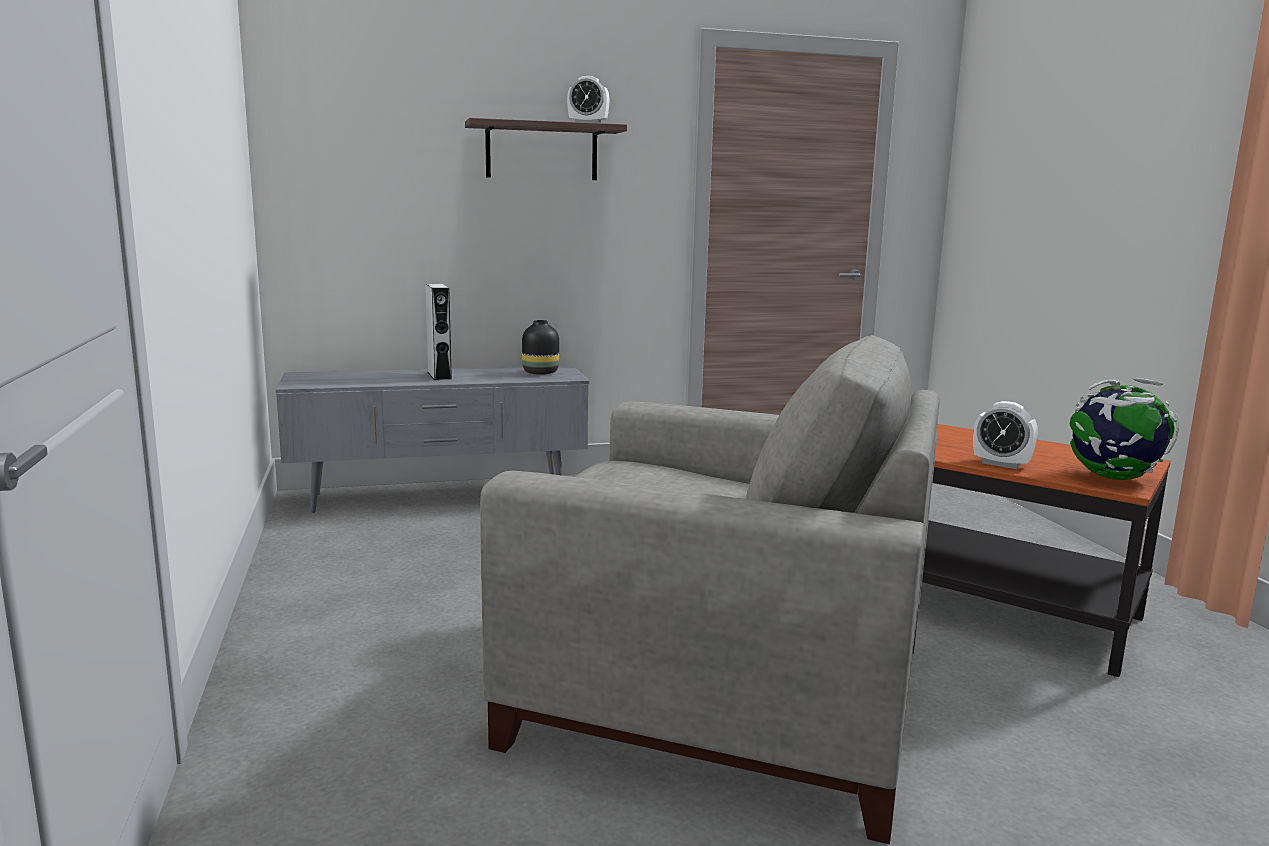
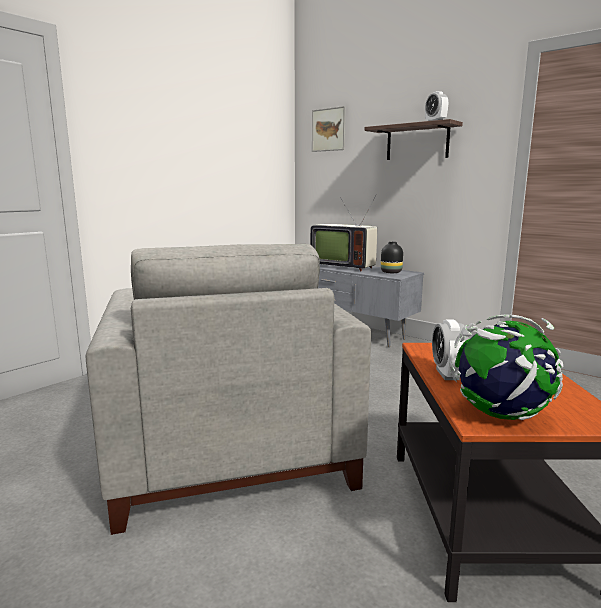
camera: 55 degrees right, 0 degrees up
grey speaker [425,284,452,380] -> television [310,194,377,271]
none -> picture [312,106,346,152]

